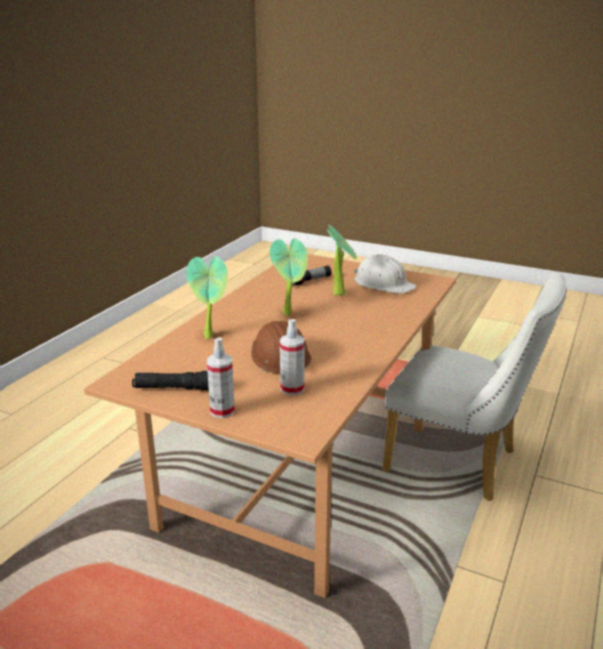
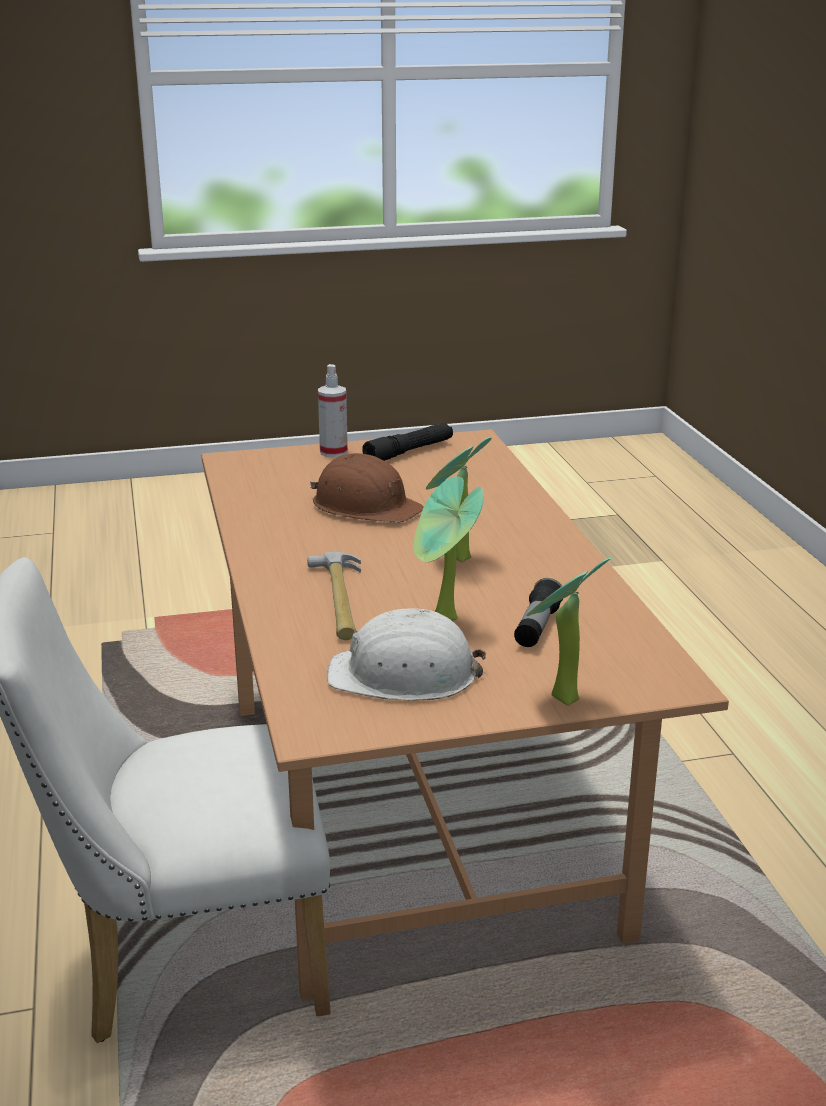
camera: 140 degrees right, 0 degrees up
potted plant [186,256,228,339] -> potted plant moved to [526,557,611,706]
spray bottle [280,319,305,395] -> none
none -> hammer [307,552,361,640]

